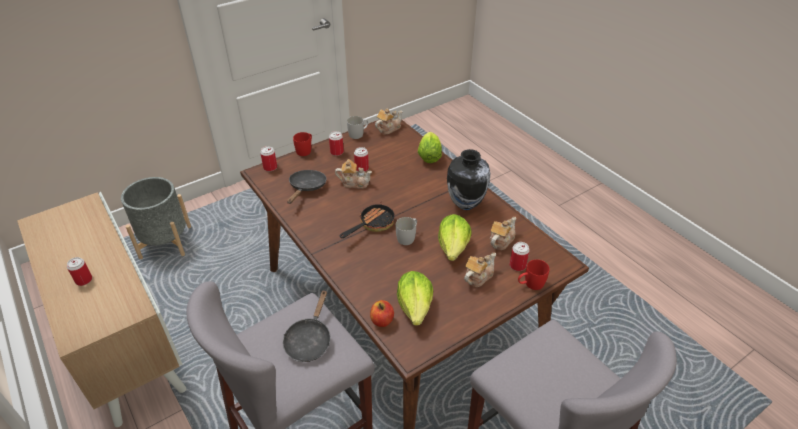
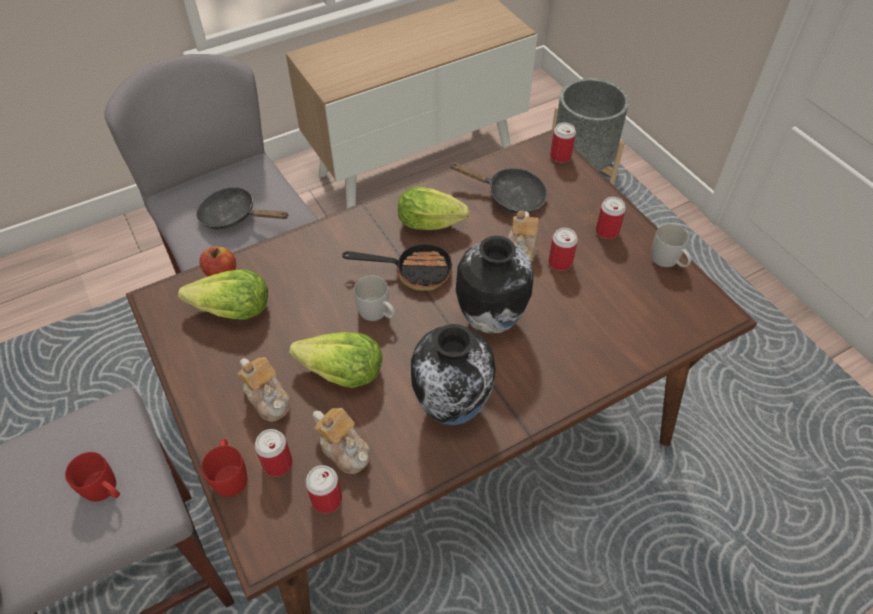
camera: 95 degrees right, 10 degrees up
can [67,257,92,286] -> can moved to [305,465,342,513]
red mug [293,132,312,156] -> red mug moved to [65,452,120,502]
frying pan [340,202,395,238] -> frying pan turned 45 degrees counterclockwise [342,241,452,291]
teapot [375,109,402,134] -> none
lettuce [418,132,442,163] -> lettuce moved to [398,186,470,230]
none -> vase [456,236,533,334]

